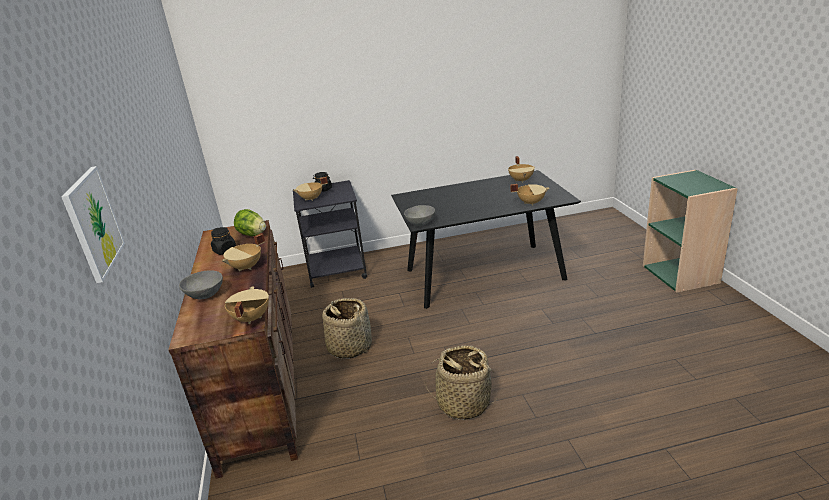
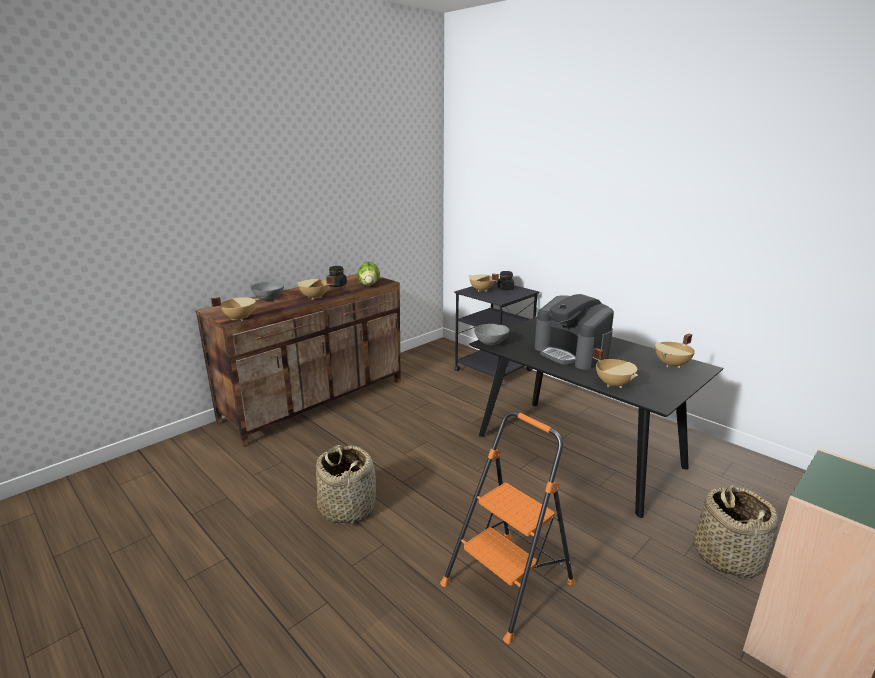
camera: 55 degrees right, 5 degrees down
picture [61,166,125,283] -> none
basket [322,298,372,359] -> basket moved to [693,485,779,580]
none -> orange step ladder [440,411,576,644]
none -> coffee machine [535,294,614,370]

